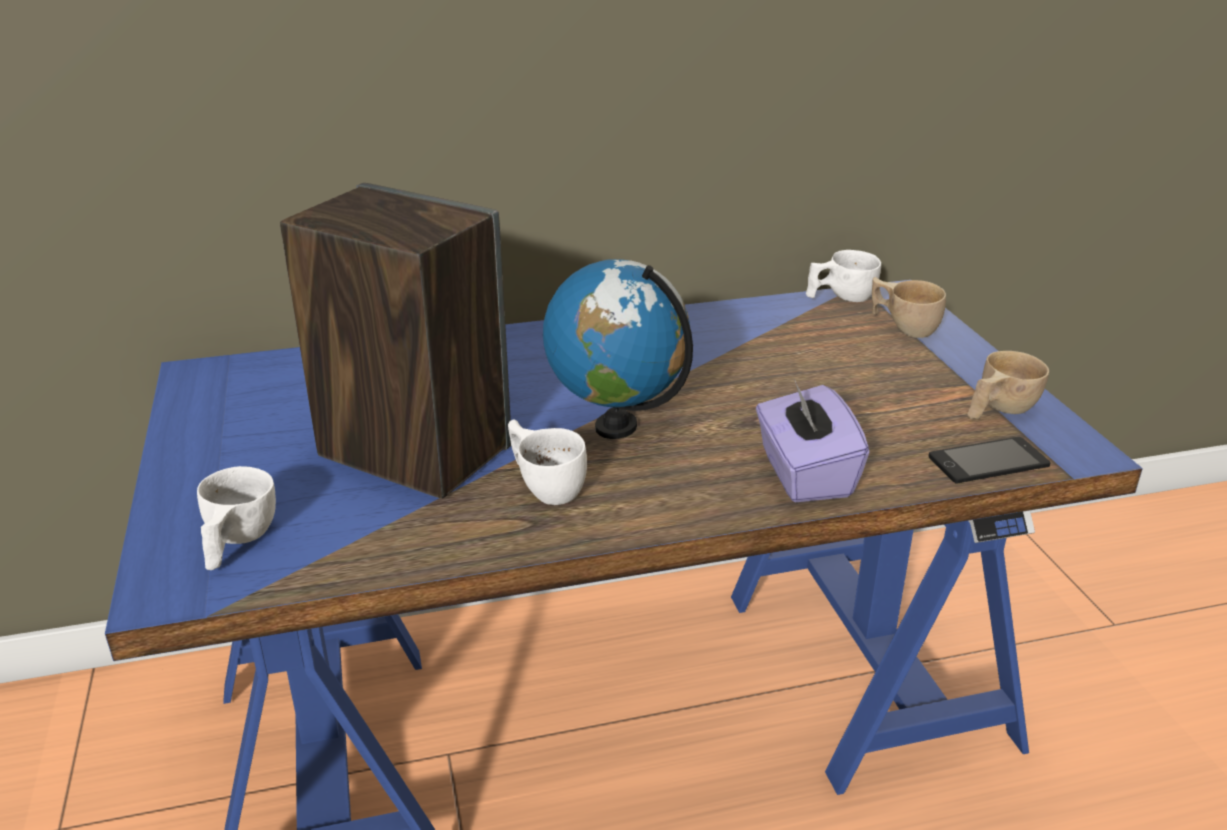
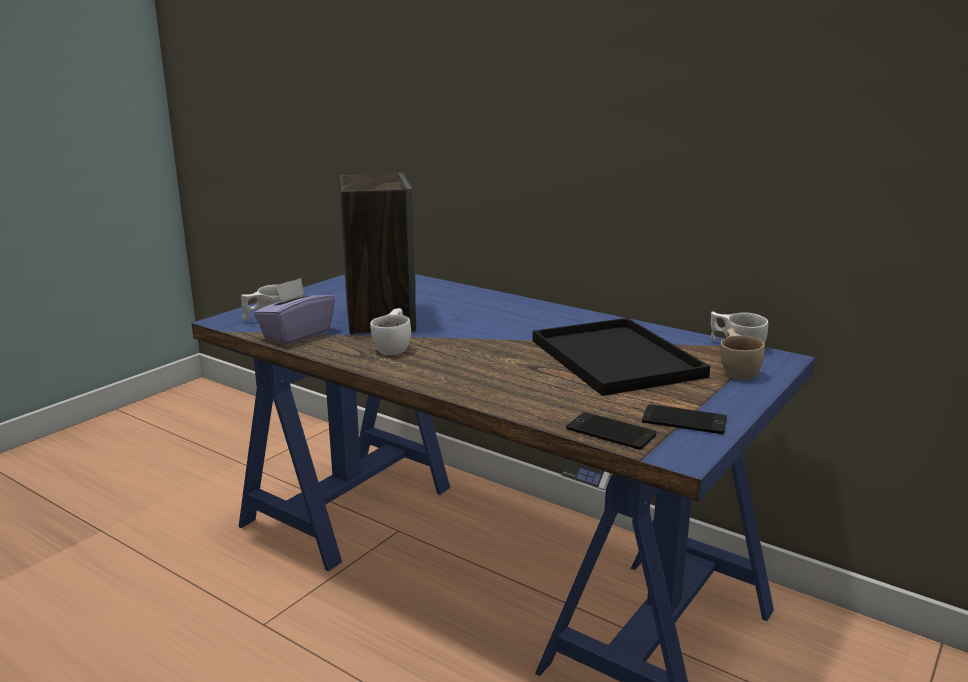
camera: 50 degrees right, 10 degrees down
globe [543,259,693,439] -> none
purple tissue box [756,379,870,502] -> purple tissue box moved to [254,278,335,345]
beige cup [967,351,1049,419] -> phone [642,404,727,434]
none -> black tray [532,318,710,396]

